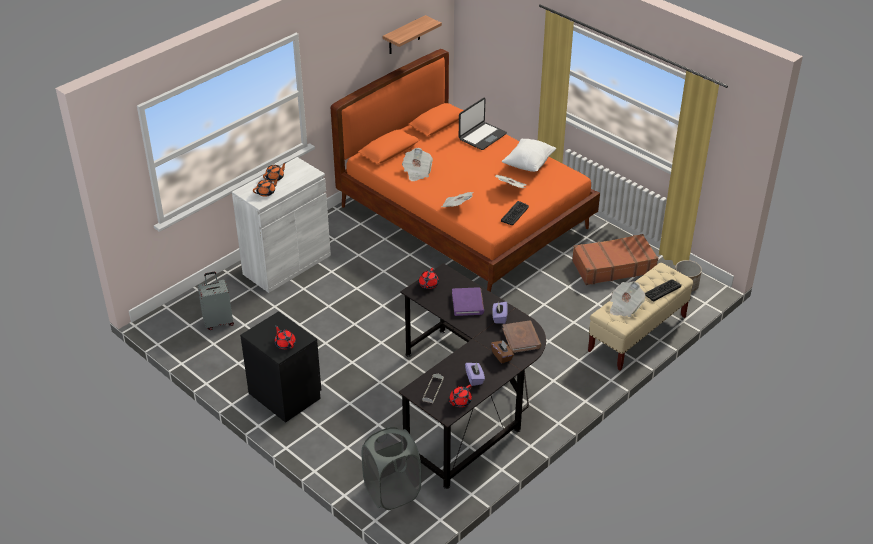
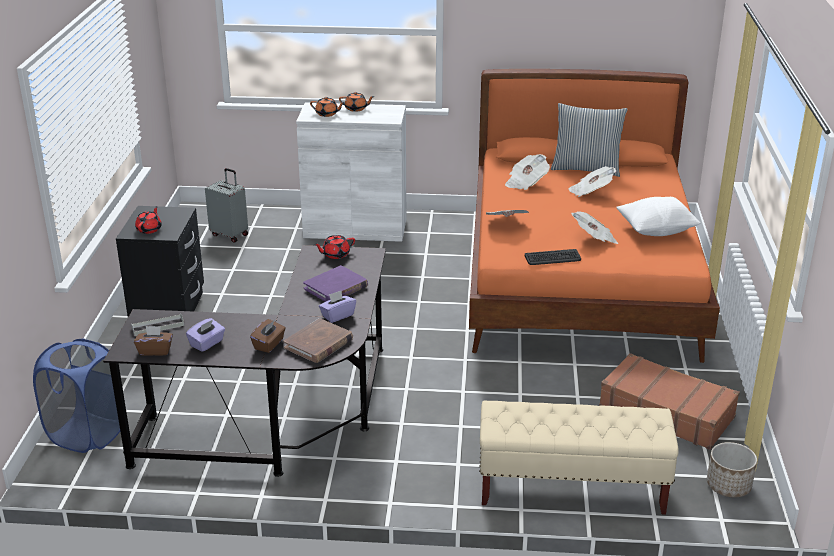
camera: 50 degrees right, 10 degrees down
grey laundry basket [362,427,421,510] -> blue laundry basket [33,338,120,453]
shelf [383,15,442,54] -> none
red teapot [448,385,472,407] -> brown tissue box [134,326,173,356]
laptop [459,98,507,150] -> none
newspaper [610,281,645,317] -> newspaper moved to [568,166,616,197]
keyboard [645,279,681,301] -> none
none -> pillow [551,103,628,177]

